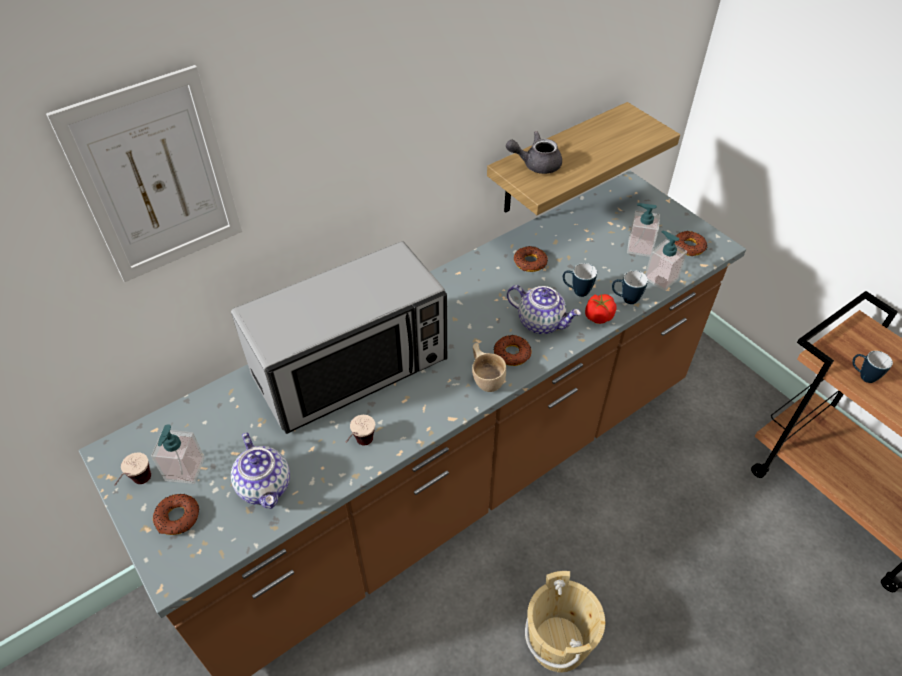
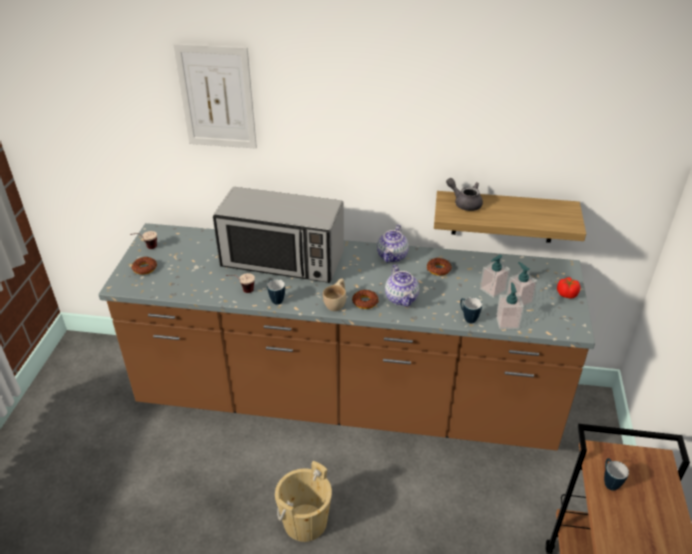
camera: 45 degrees right, 10 degrees down
soap dispenser [151,424,205,484] -> soap dispenser moved to [480,255,510,298]
teapot [231,432,290,509] -> teapot moved to [377,225,409,262]
mug [563,263,597,297] -> mug moved to [267,279,285,305]
tomato [585,294,617,324] -> tomato moved to [557,277,580,299]
donut [674,231,707,256] -> none

